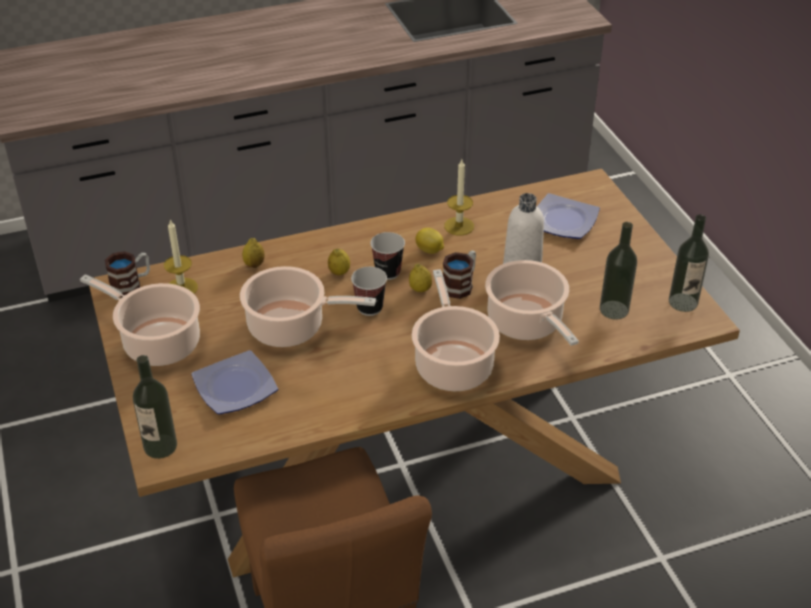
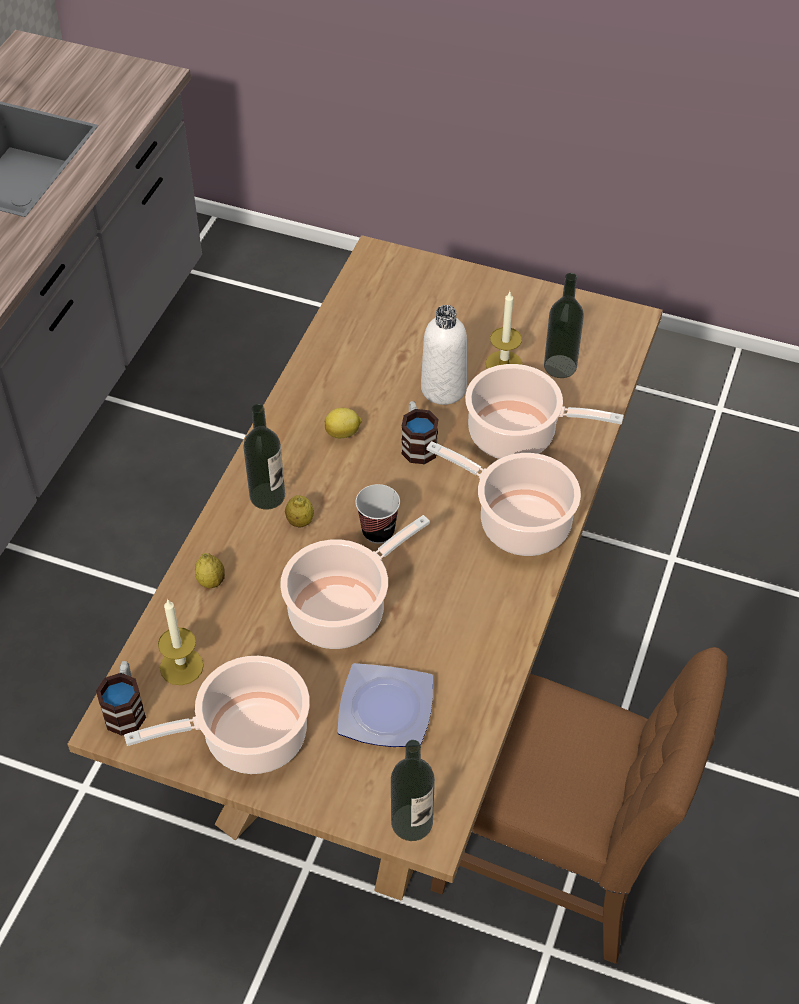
camera: 50 degrees left, 10 degrees up
cup [370,232,405,280] -> none
lemon [409,263,432,292] -> none
candle [444,160,474,236] -> candle moved to [486,292,522,369]
plate [537,193,600,239] -> none
bottle [669,215,709,312] -> bottle moved to [243,404,285,510]

